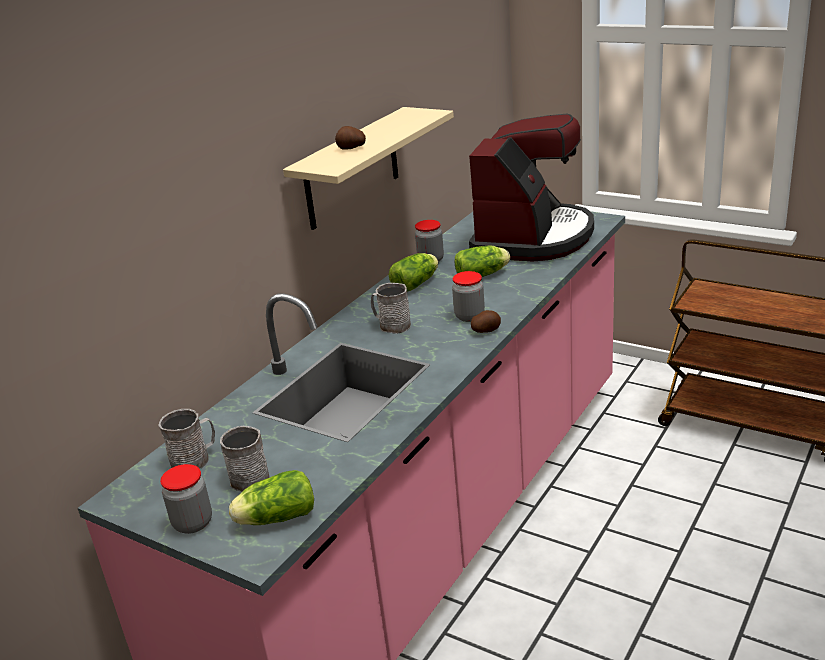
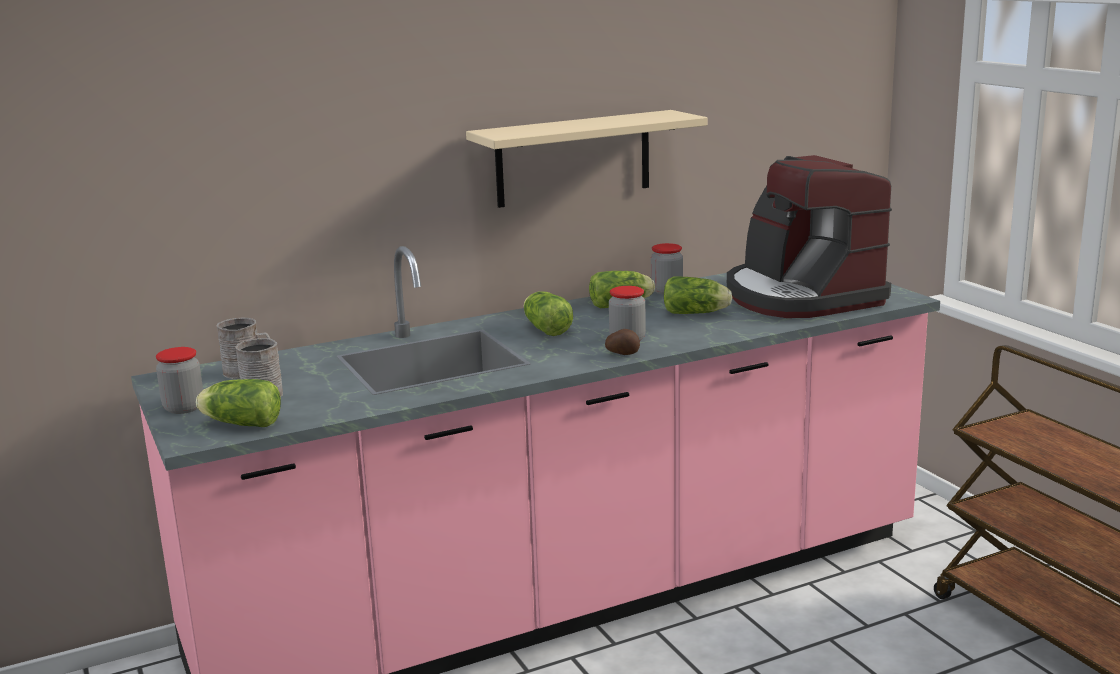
camera: 30 degrees right, 10 degrees down
potato [335,126,366,149] -> none
grey mug [371,283,411,334] -> lettuce [524,291,573,336]
coffee machine [469,114,594,262] -> coffee machine turned 105 degrees clockwise [727,155,892,318]

